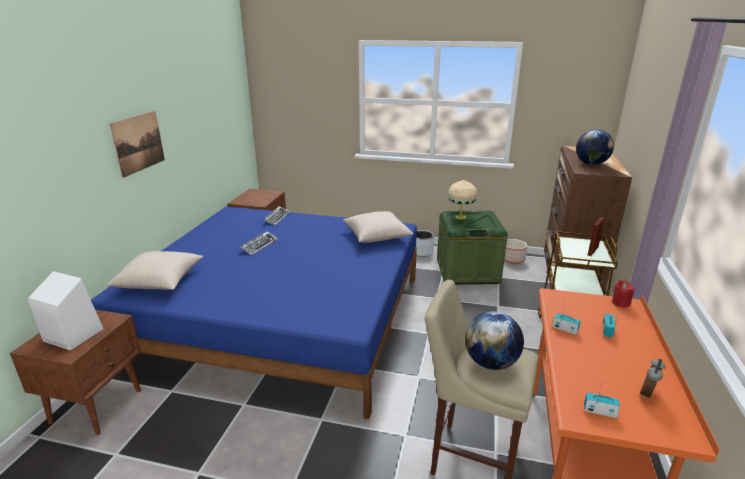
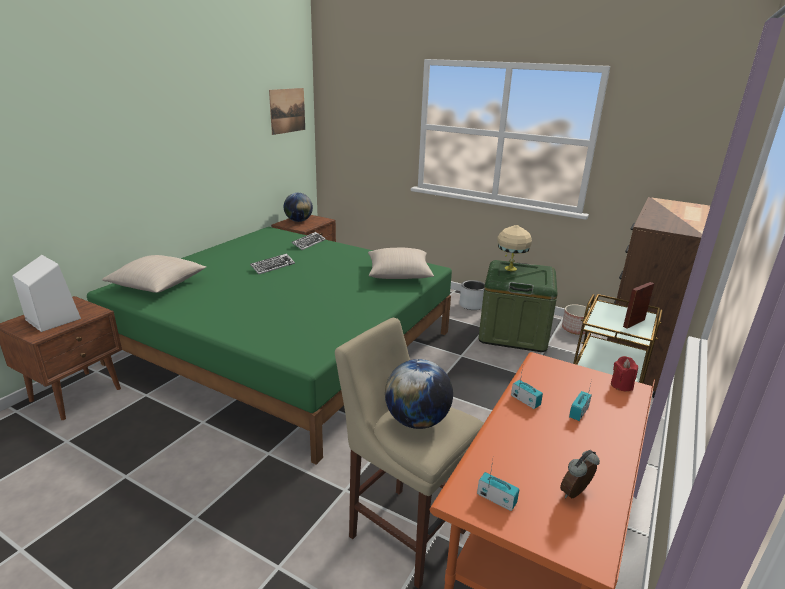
camera: 15 degrees right, 0 degrees up
blue bed [91,206,417,419] -> green bed [87,227,452,465]
picture [110,111,165,178] -> picture moved to [269,88,305,135]
globe [576,129,614,165] -> globe moved to [284,193,313,222]

